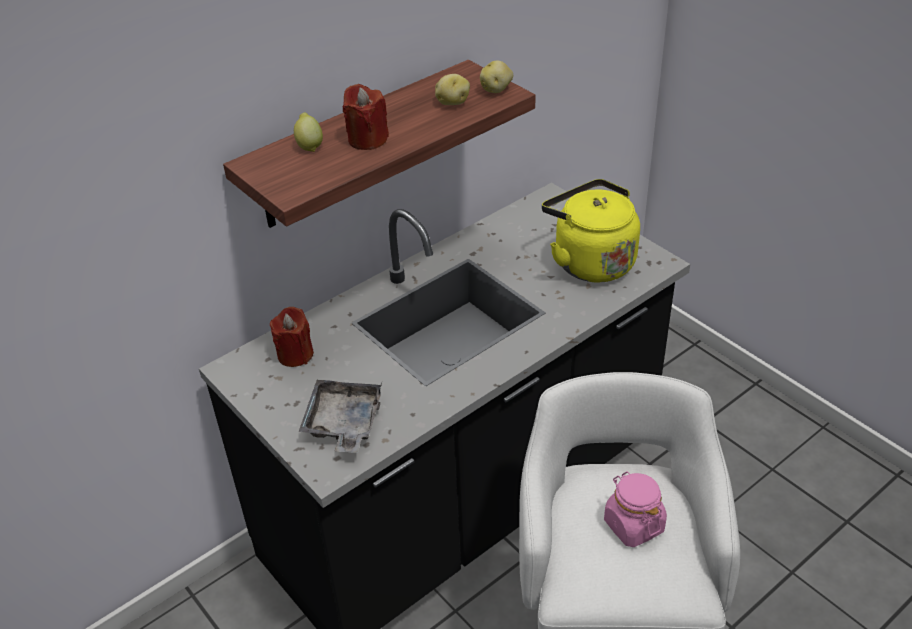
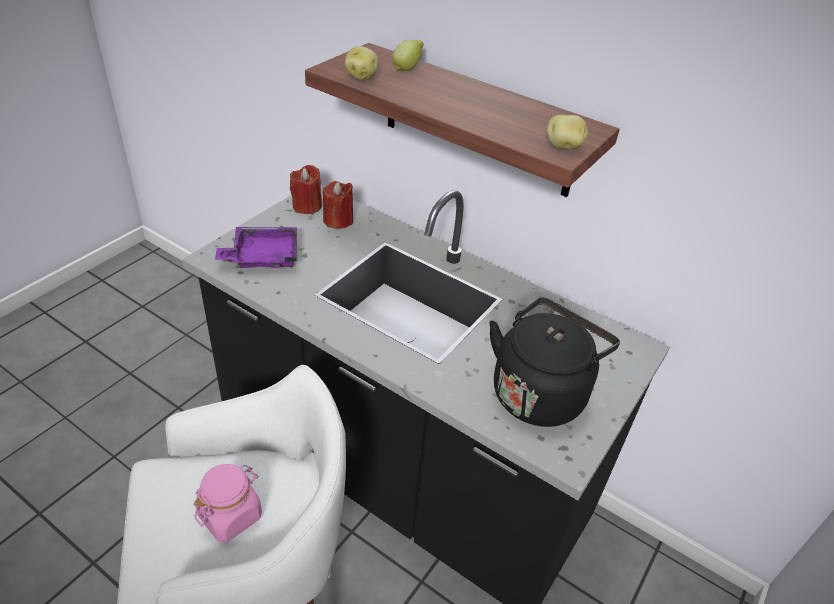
camera: 70 degrees right, 0 degrees up
grey tray [299,380,382,453] -> purple tray [215,227,297,268]
red candle [343,84,389,150] -> red candle moved to [290,165,322,214]
potato [435,74,470,105] -> potato moved to [345,46,379,80]
yellow kettle [542,179,640,282] -> black kettle [489,298,620,427]

